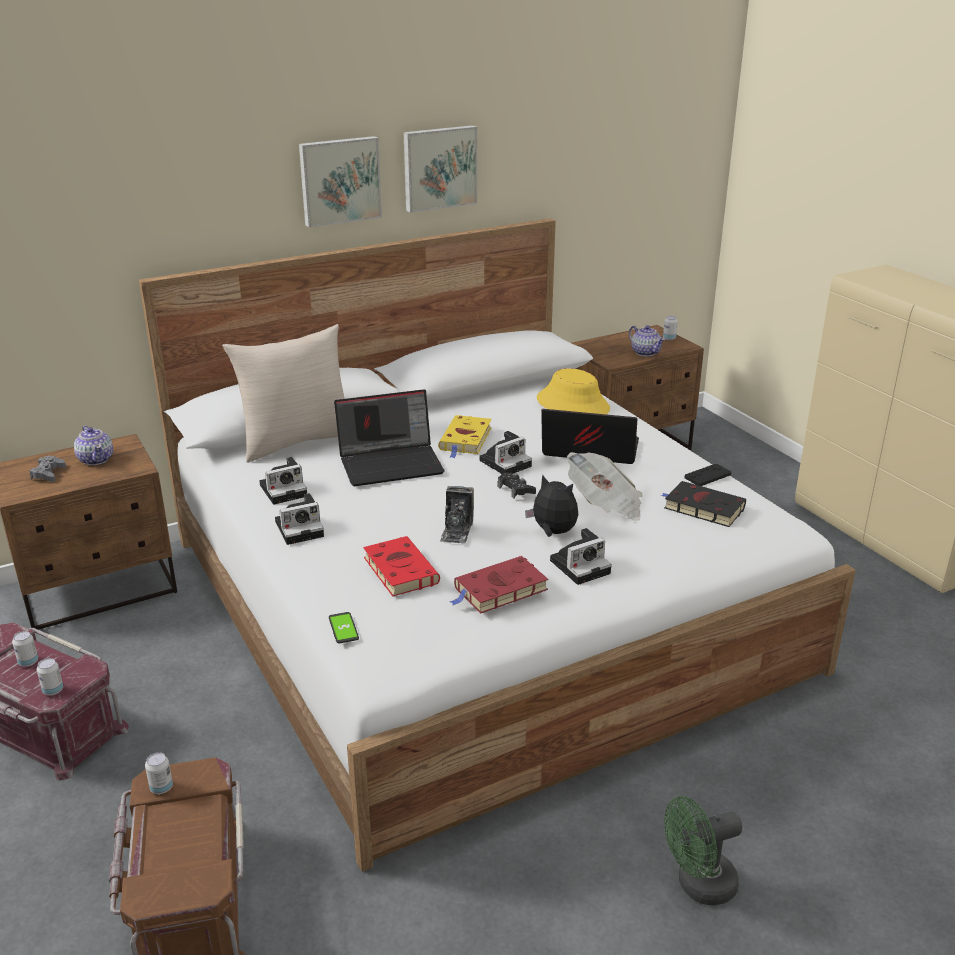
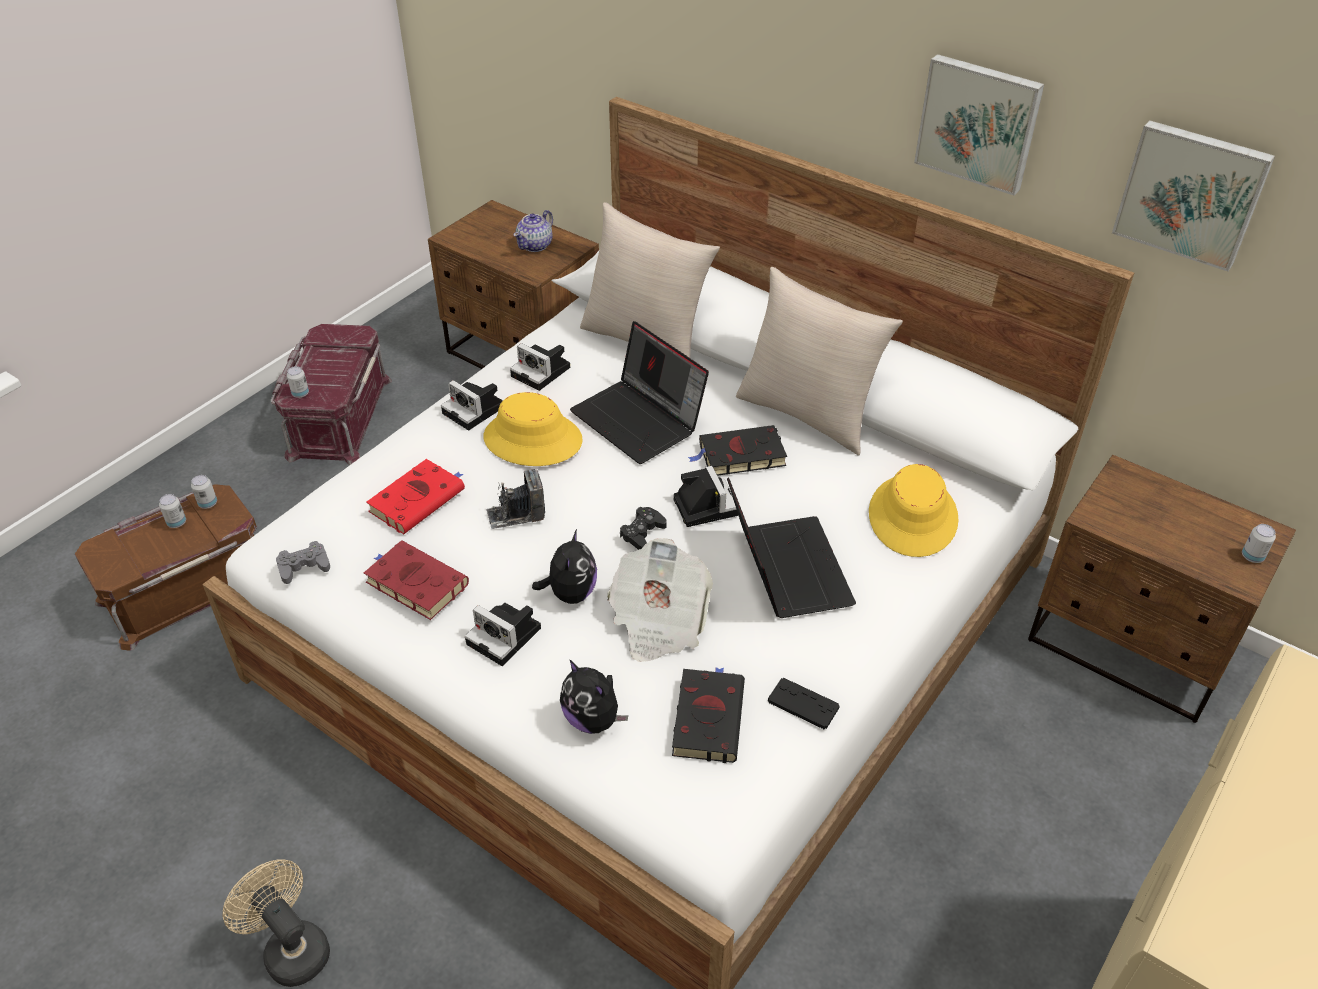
camera: 65 degrees right, 15 degrees up
can [12,631,38,667] -> can moved to [159,494,186,528]
grey game controller [29,456,66,482] -> grey game controller moved to [276,541,330,584]
picture [299,136,382,227] -> picture moved to [1112,120,1275,271]
phone [329,612,359,644] -> none
yellow book [438,415,492,458] -> black book [688,425,787,476]
camera [479,431,532,474] -> camera turned 135 degrees counterclockwise [673,466,738,527]
teapot [629,325,665,357] -> none
green fan [665,796,742,906] -> beige fan [223,859,330,987]
none -> yellow hat [484,392,583,466]
none -> plush toy [560,659,628,734]
none -> beige pillow [736,267,903,456]

